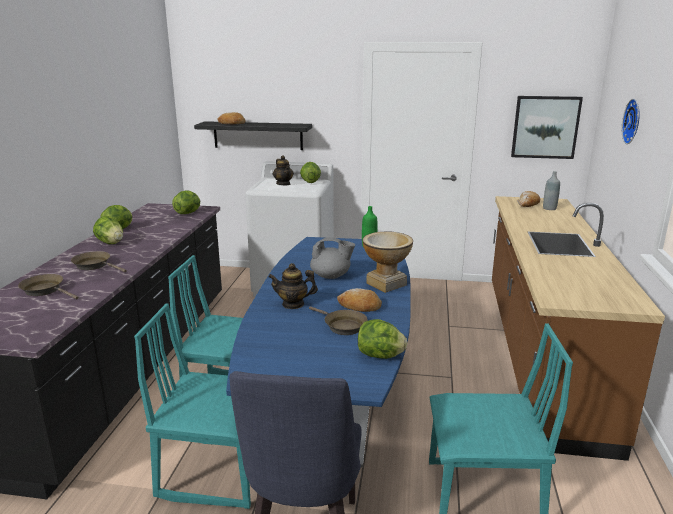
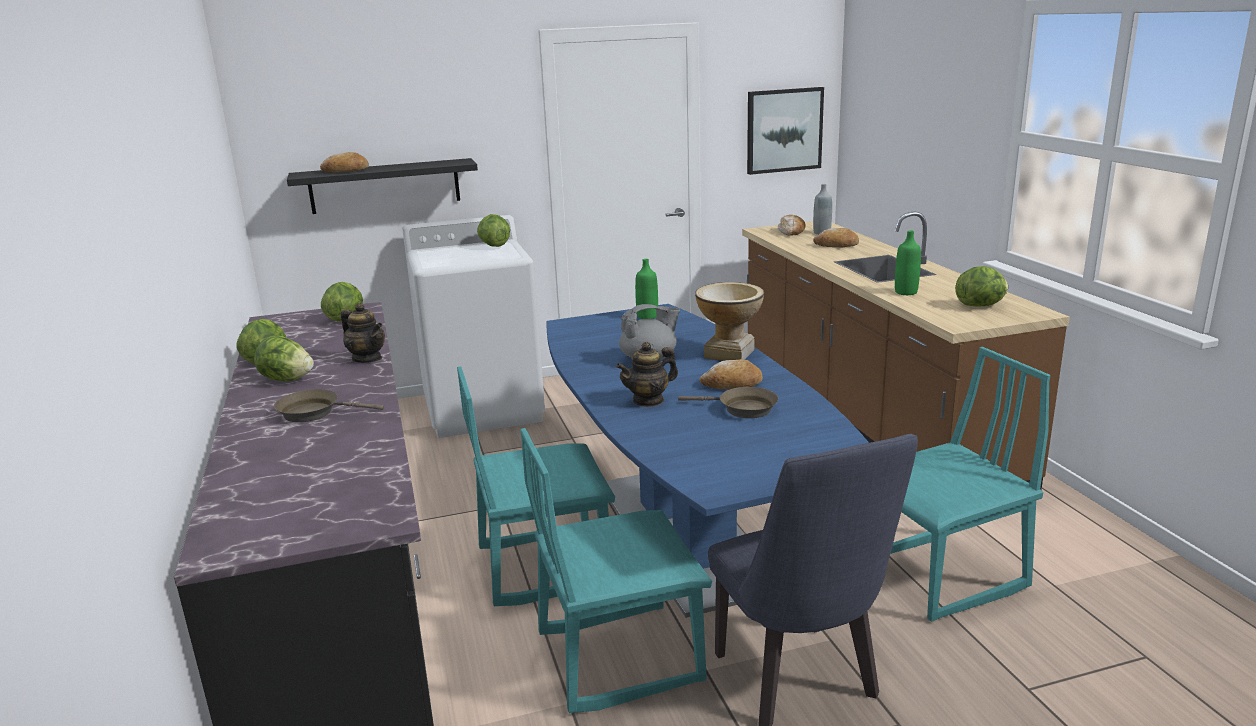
camera: 25 degrees left, 0 degrees up
brown frying pan [18,274,78,299] -> none
teapot [273,155,294,185] -> teapot moved to [341,303,385,363]
lettuce [358,319,408,359] -> lettuce moved to [955,266,1008,306]
wall clock [622,99,640,144] -> none
none -> bread [813,228,859,247]
none -> green bottle [895,230,921,295]

